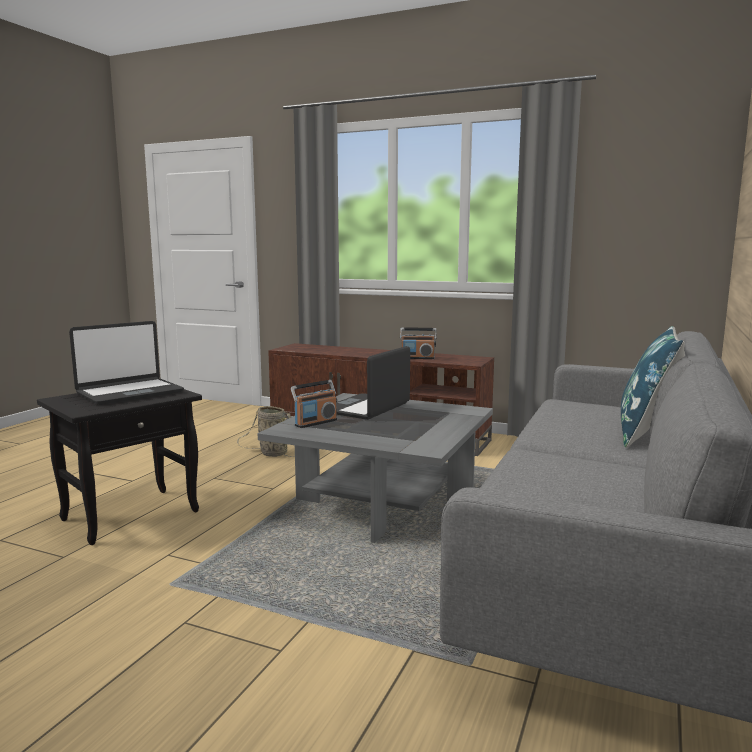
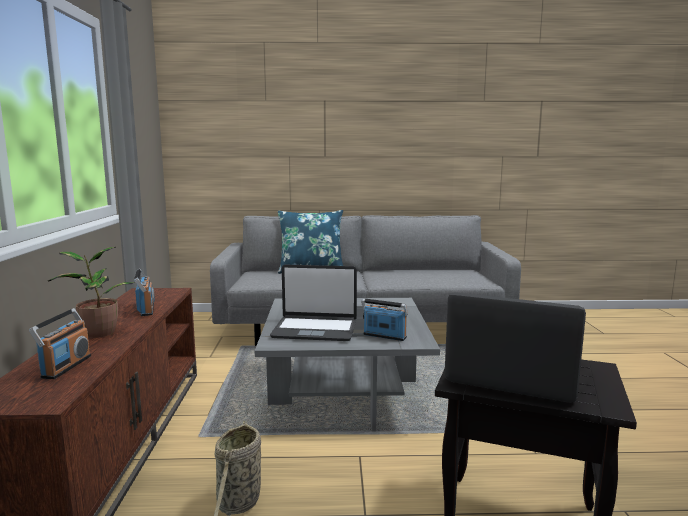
camera: 115 degrees left, 0 degrees up
none -> radio [29,308,91,379]
none -> potted plant [48,247,135,338]

